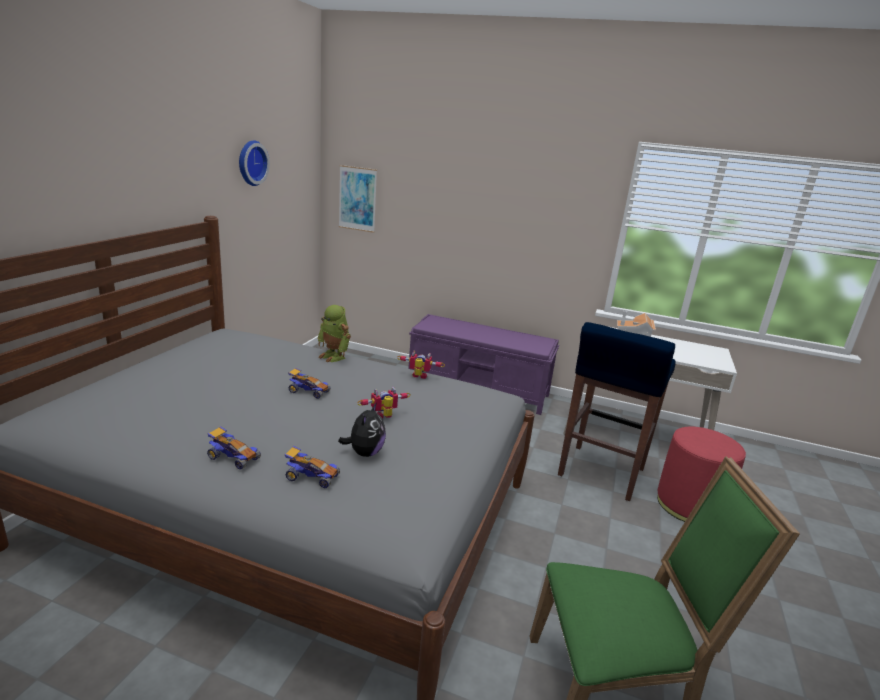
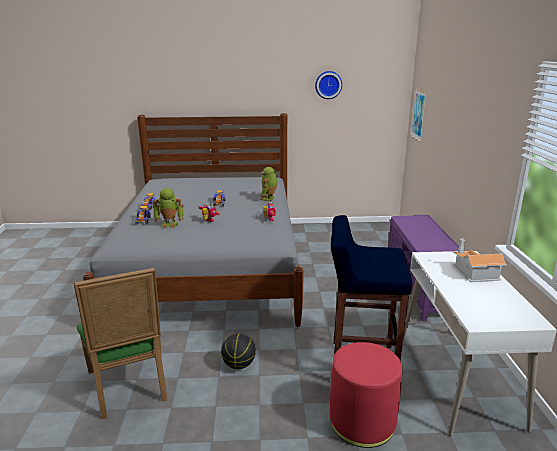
camera: 70 degrees right, 0 degrees up
plush toy [338,402,386,457] -> toy robot [153,188,184,229]
none -> basketball [221,334,256,369]

